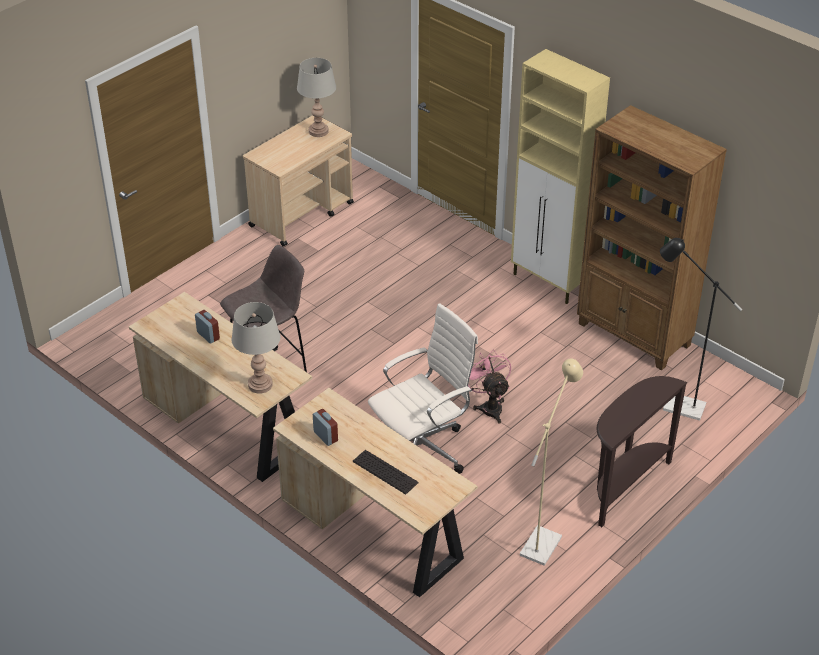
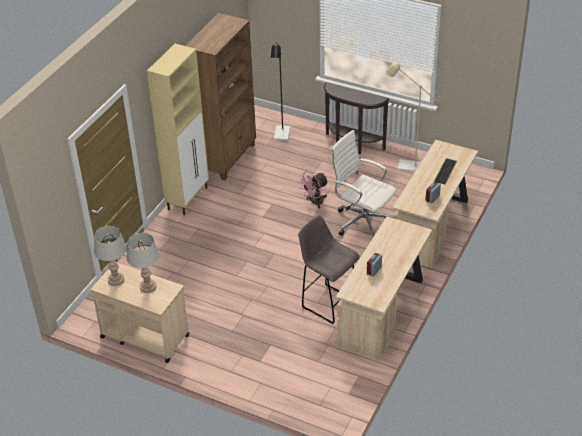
camera: 105 degrees left, 0 degrees up
grey table lamp [231,302,280,394] -> grey table lamp moved to [127,233,160,293]

